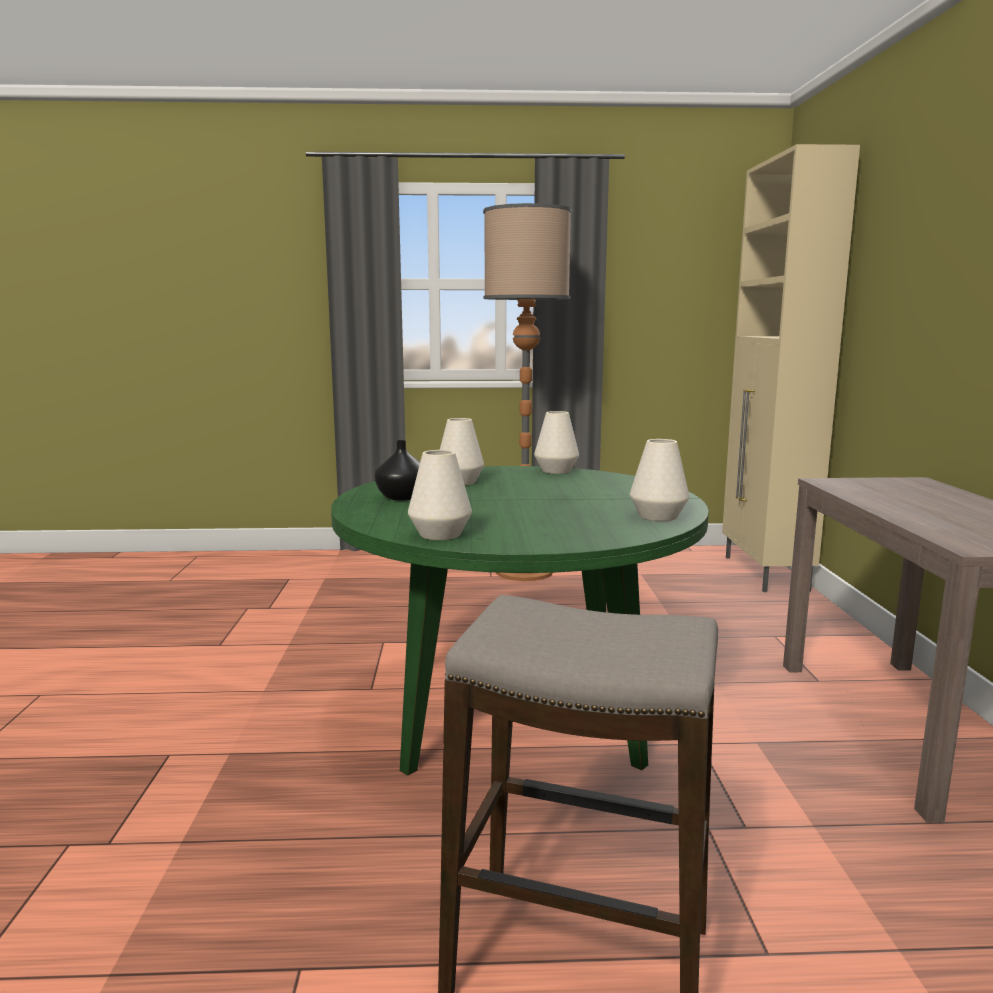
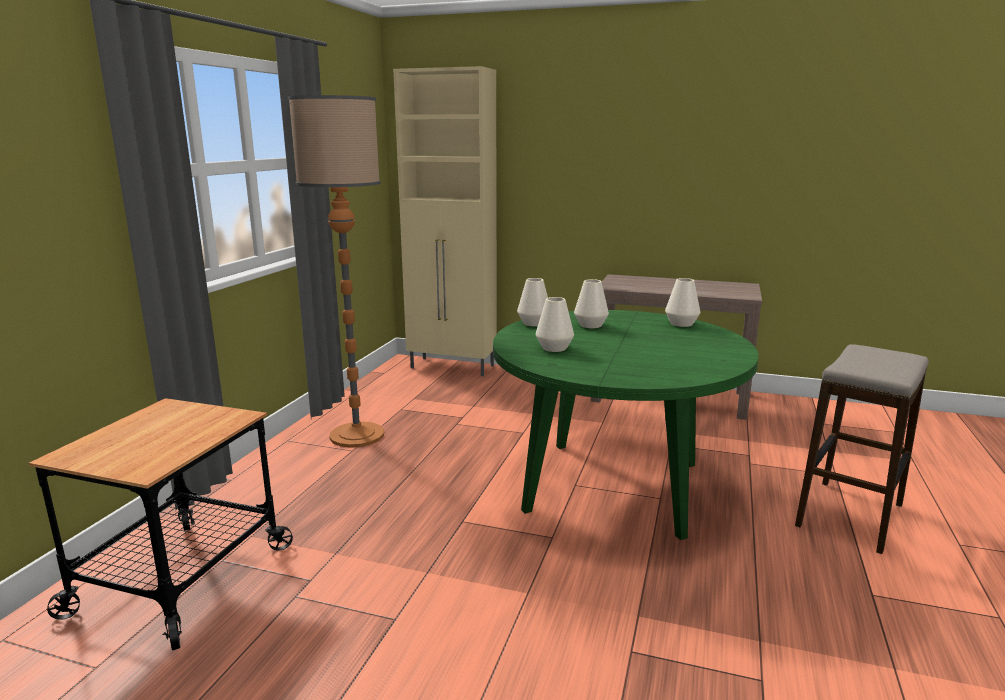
camera: 70 degrees left, 5 degrees up
black vase [374,440,420,501] -> none
white vase [408,450,472,540] -> white vase moved to [574,279,609,328]
none -> cart [28,398,293,651]

